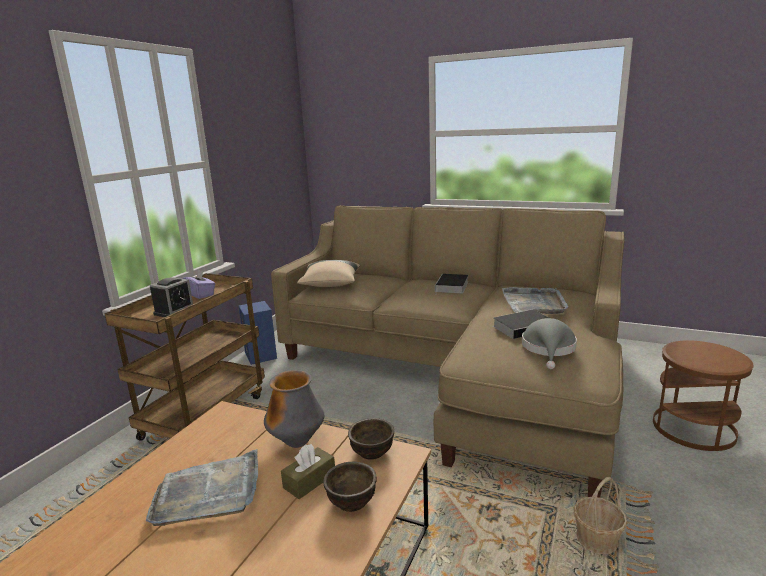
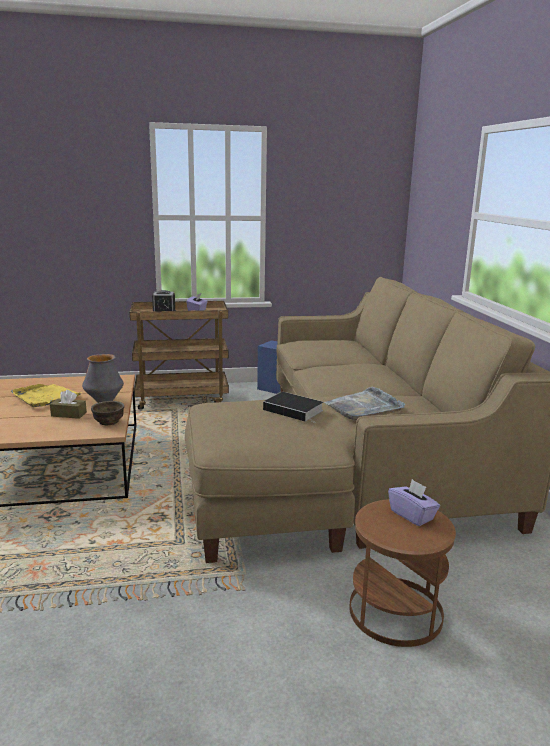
camera: 55 degrees right, 0 degrees up
grey tray [146,449,258,526] -> yellow tray [11,384,83,407]
beige pillow [297,260,360,287] -> none
brown bowl [323,462,377,512] -> none
book [435,274,468,294] -> none
grey hat [522,318,577,369] -> none
basket [574,477,627,554] -> none
none -> purple tissue box [388,479,440,526]

